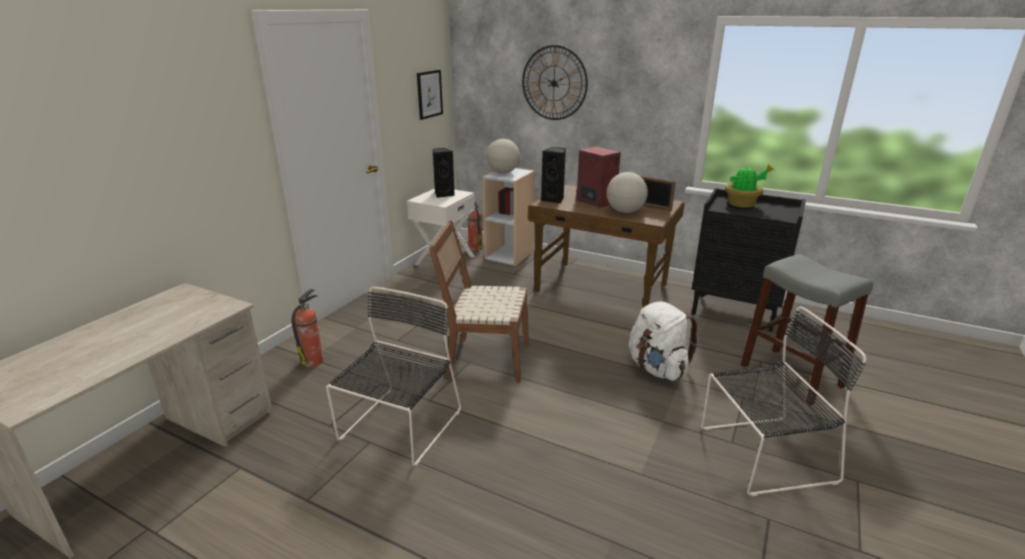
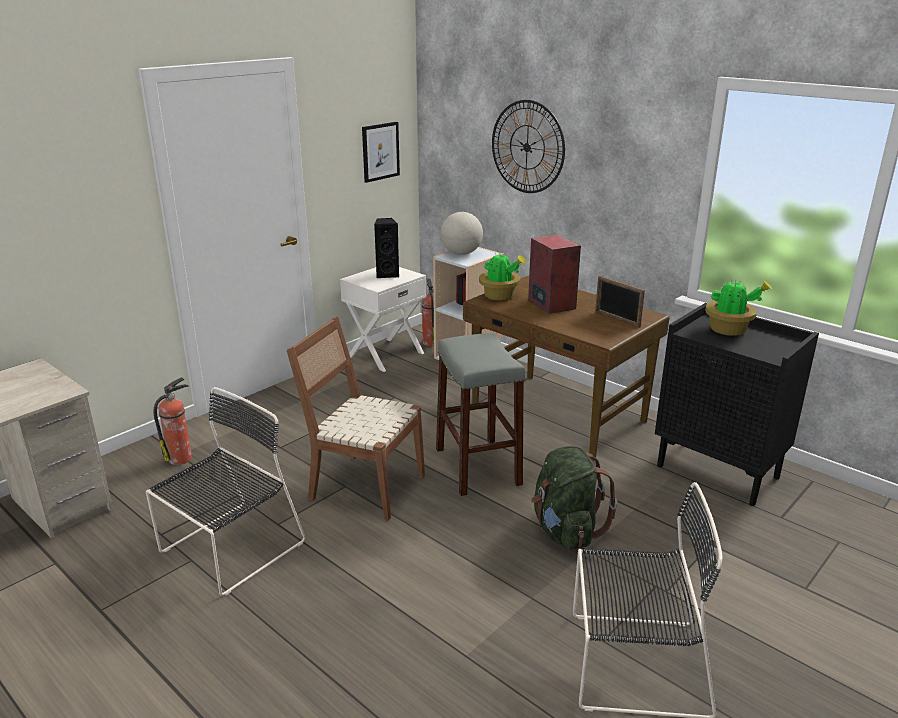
camera: 15 degrees right, 0 degrees up
black speaker [541,147,566,203] -> potted plant [479,251,526,301]
globe [607,172,648,213] -> none
white backpack [629,302,699,381] -> green backpack [531,446,617,550]
grey stool [741,254,873,406] -> grey stool moved to [436,333,525,496]

